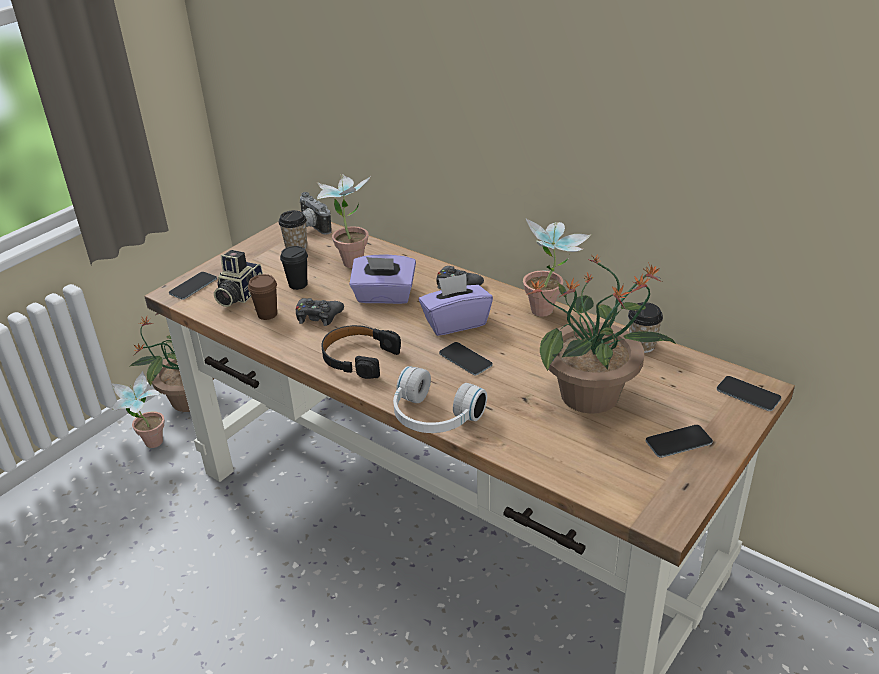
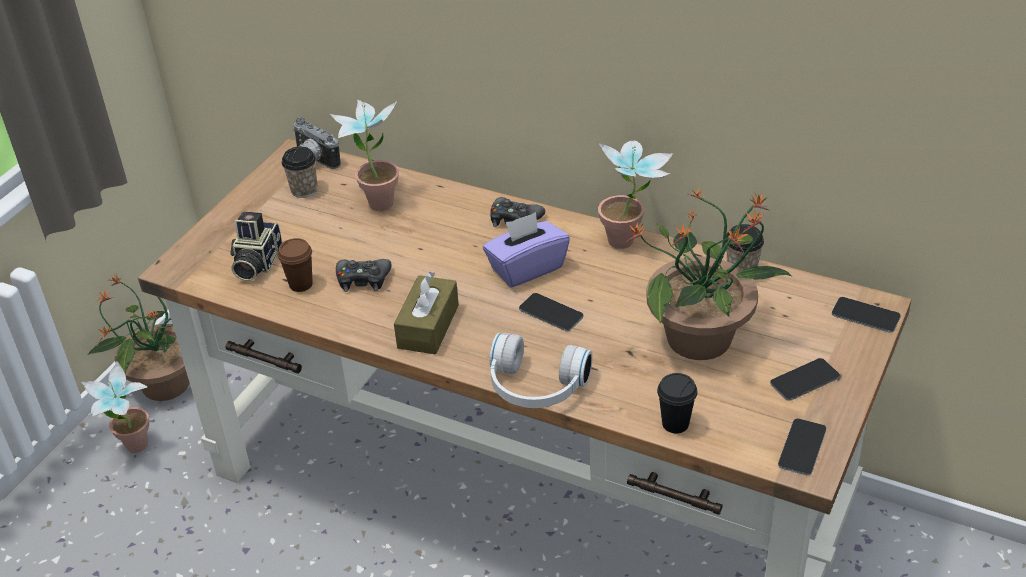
camera: 10 degrees left, 5 degrees up
phone [169,272,217,299] -> phone moved to [778,418,826,475]
black cup [280,246,308,290] -> black cup moved to [657,373,697,433]
black headphones [321,325,401,379] -> brown tissue box [394,272,459,355]
purple tissue box [349,254,416,304] -> none

